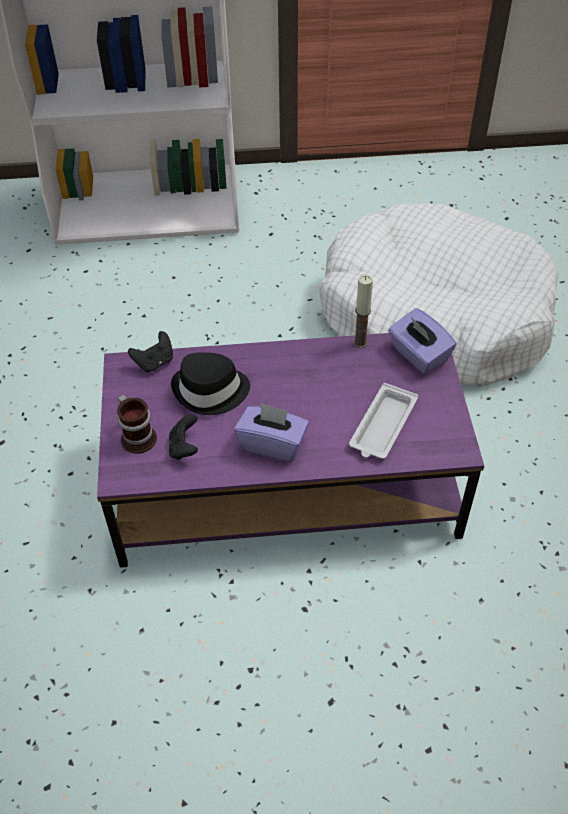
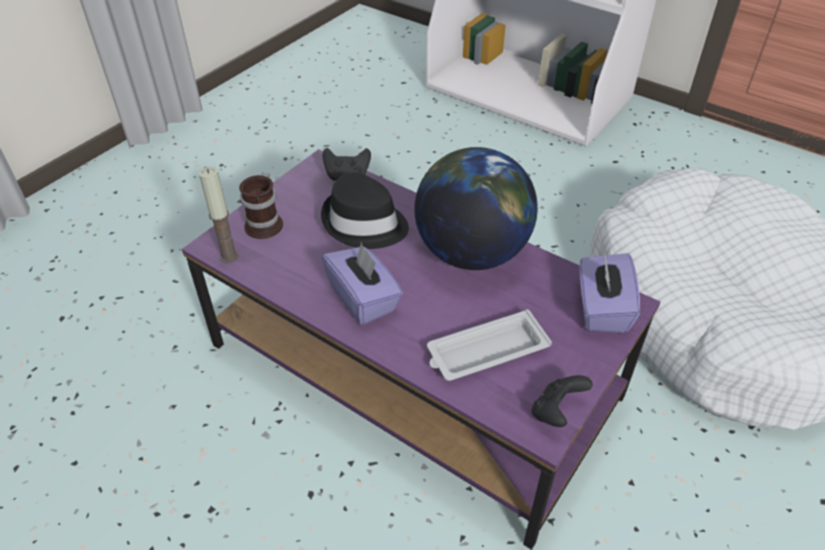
camera: 40 degrees right, 5 degrees down
black game controller [169,414,198,460] -> black game controller moved to [532,375,593,427]
candle [353,275,373,348] -> candle moved to [199,167,239,263]
none -> globe [414,147,538,270]

